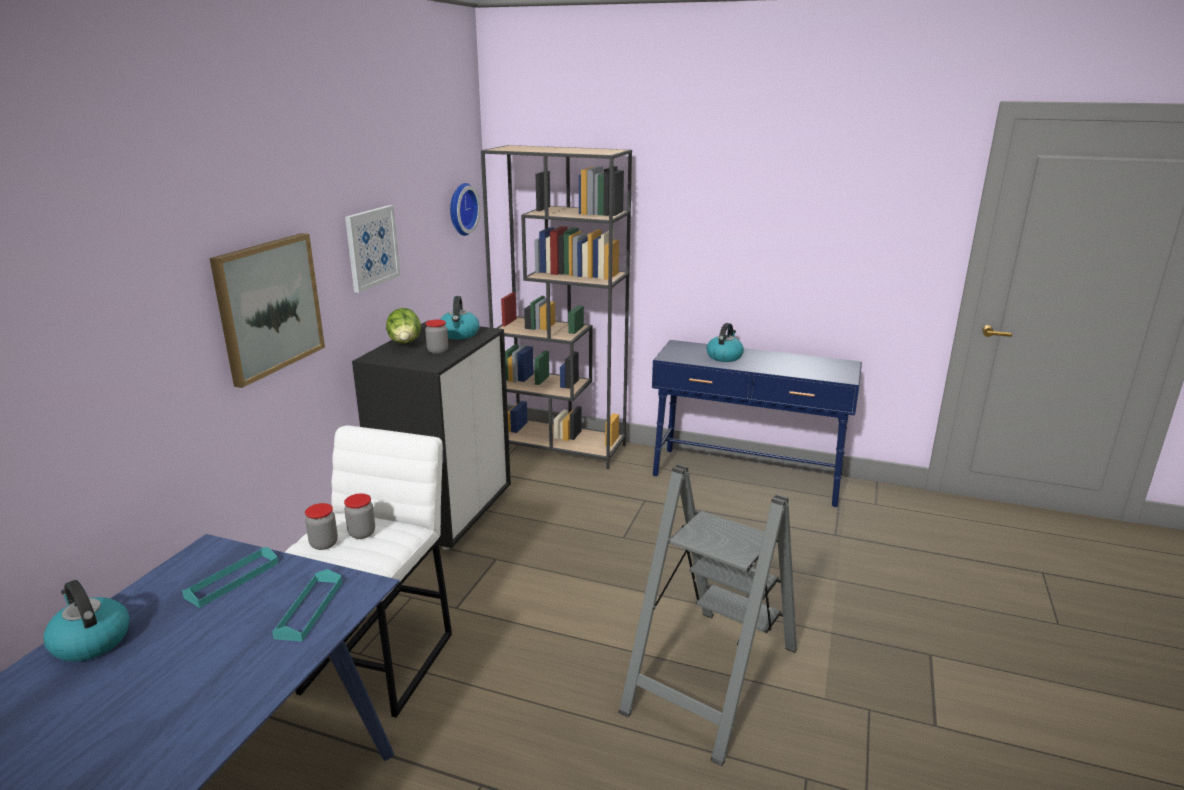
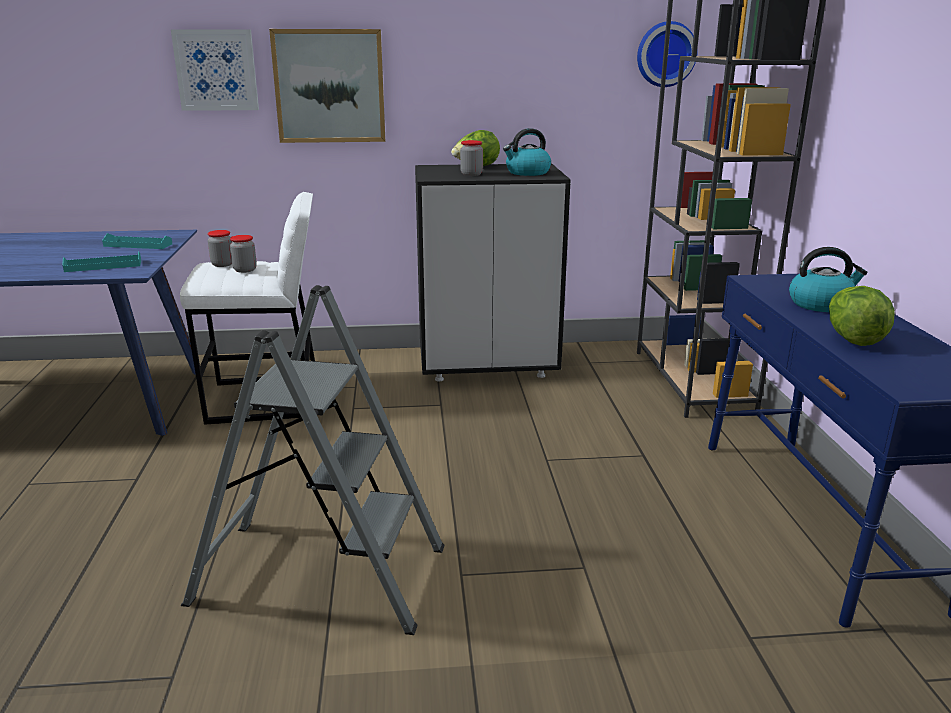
camera: 65 degrees right, 0 degrees up
kettle [43,580,130,662] -> none
picture [345,205,400,293] -> picture moved to [171,29,259,111]
none -> lettuce [829,286,895,346]

